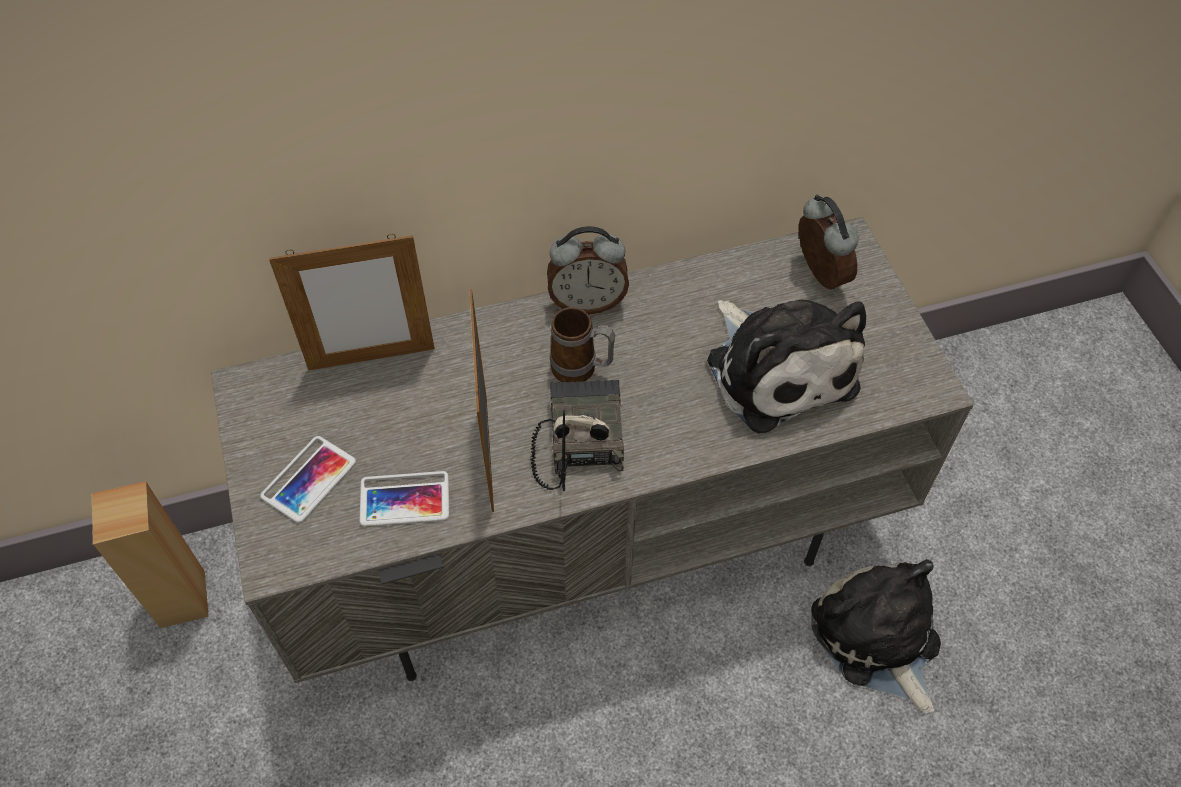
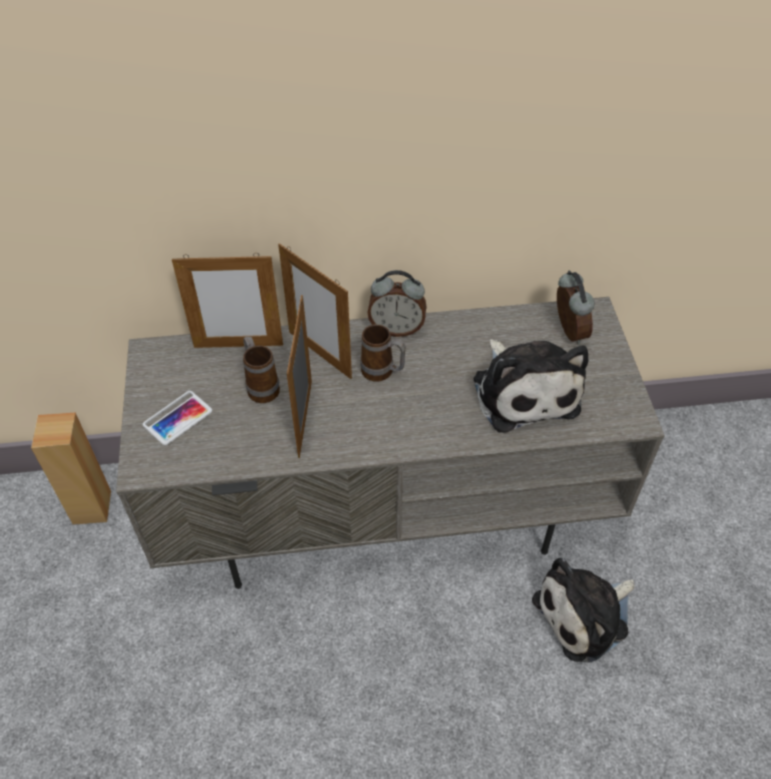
camera: 10 degrees right, 5 degrees down
phone [360,471,449,526] -> none
radio [531,380,624,491] -> none
plush toy [811,559,941,713] -> plush toy turned 105 degrees counterclockwise [532,558,635,663]
none -> mug [243,336,280,403]
none -> picture frame [278,243,352,379]

